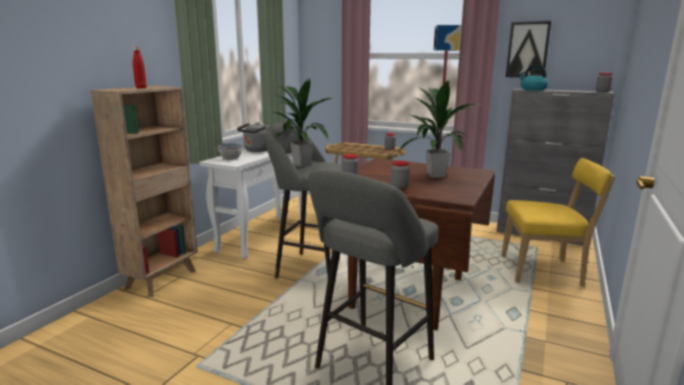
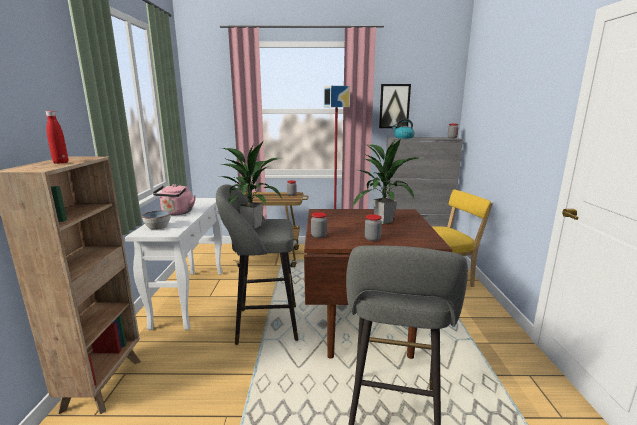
camera: 25 degrees left, 0 degrees up
grey kettle [237,122,270,152] -> pink kettle [153,184,196,215]

